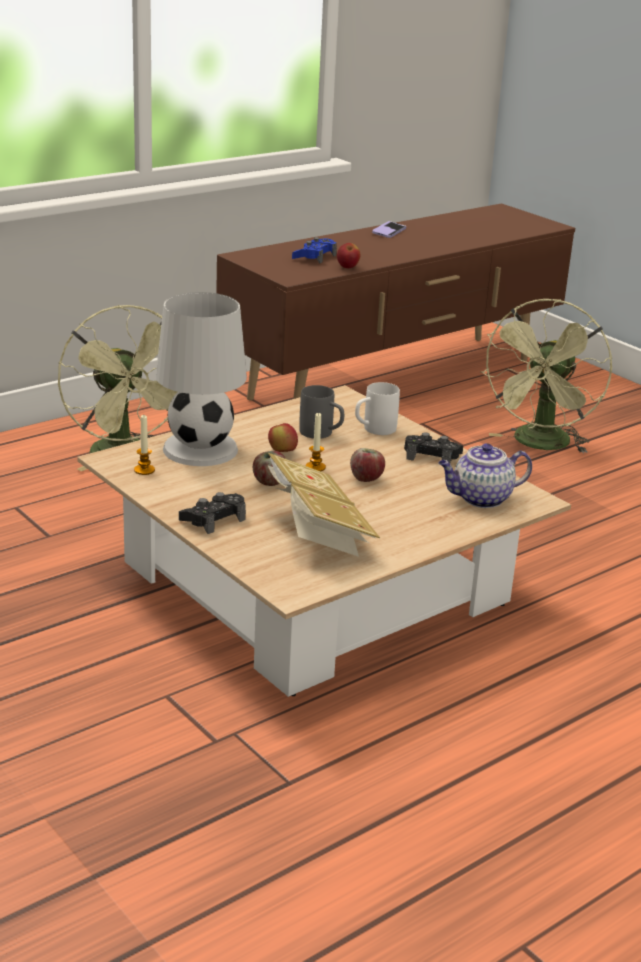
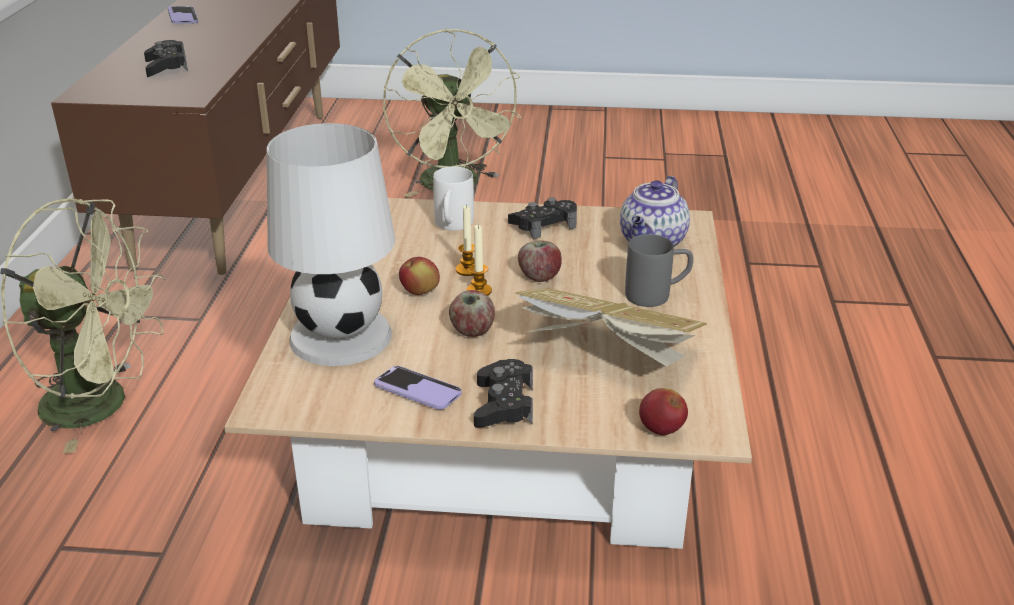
camera: 45 degrees left, 5 degrees up
candle [134,415,155,475] -> candle moved to [456,204,475,276]
blue game controller [292,237,337,263] -> black game controller [144,40,188,77]
grey mug [299,385,344,439] -> grey mug moved to [625,234,693,307]
apple [337,243,360,268] -> apple moved to [639,388,688,435]
none -> phone [374,366,462,410]

